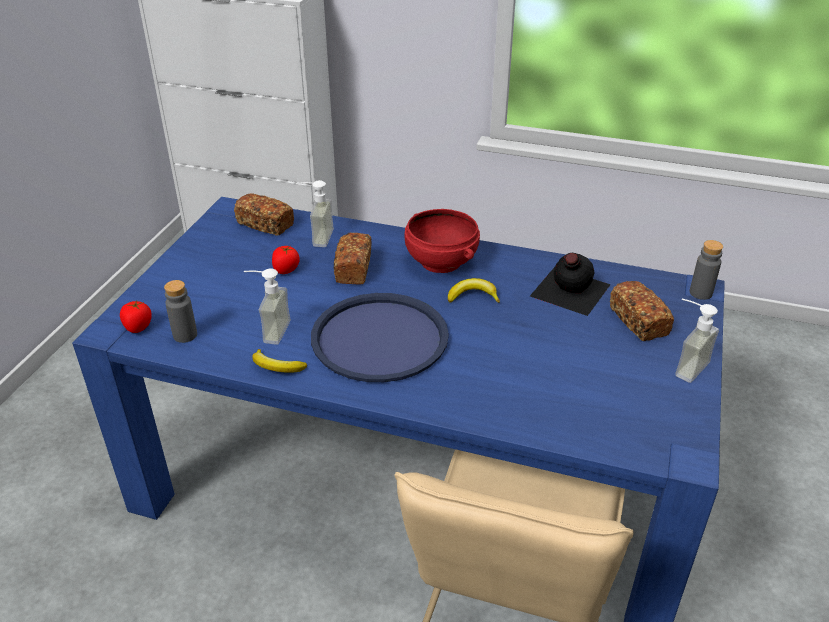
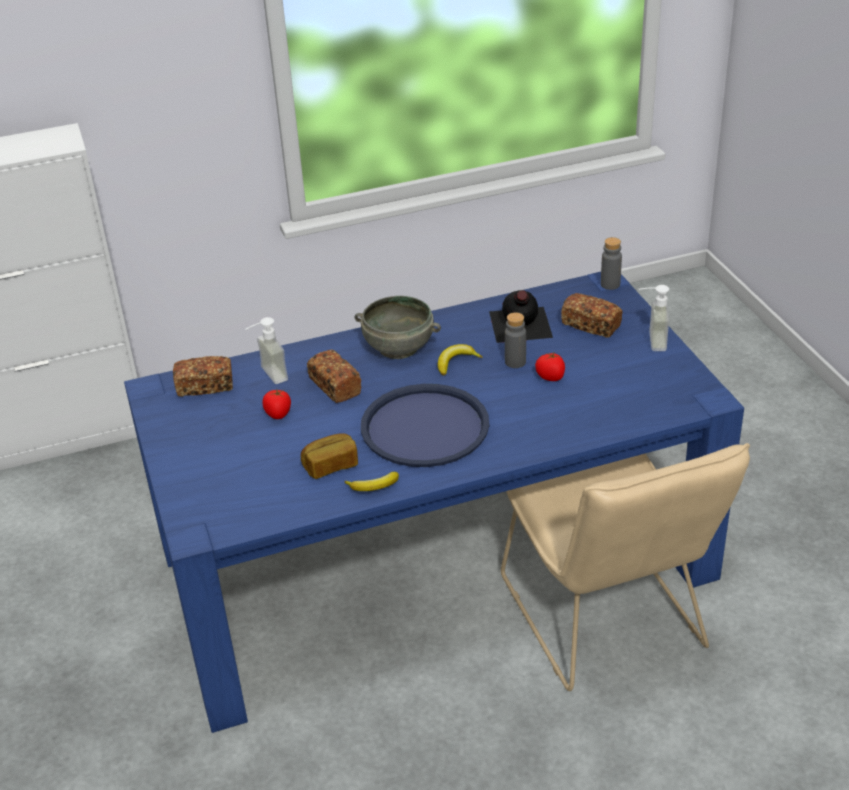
camera: 35 degrees left, 0 degrees up
tomato [120,301,152,333] -> tomato moved to [535,351,565,381]
grey bottle [164,280,197,343] -> grey bottle moved to [505,312,526,368]
soap dispenser [244,269,291,345] -> bread [301,434,358,479]
red bowl [405,209,480,273] -> grey bowl [355,296,441,359]

